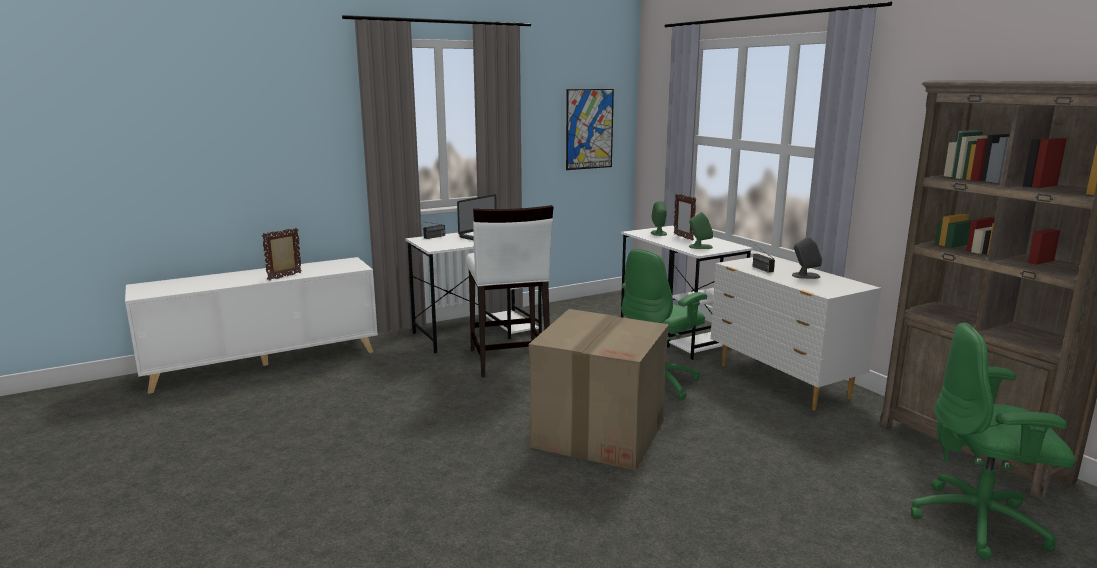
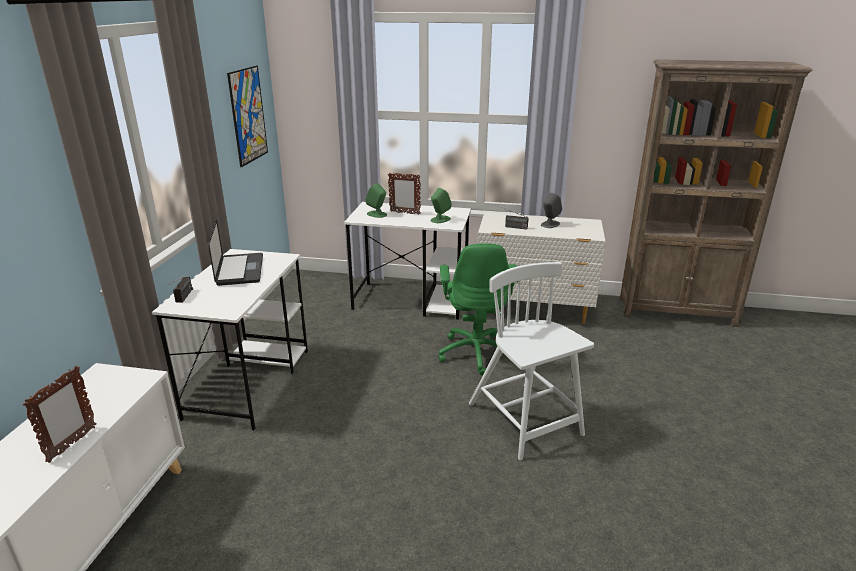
camera: 50 degrees left, 10 degrees up
picture frame [262,228,302,281] -> picture frame turned 150 degrees counterclockwise [23,366,97,463]
white stool [466,205,553,377] -> none
cardboard box [529,309,669,470] -> white chair [469,262,594,460]
green office chair [911,322,1075,560] -> none

